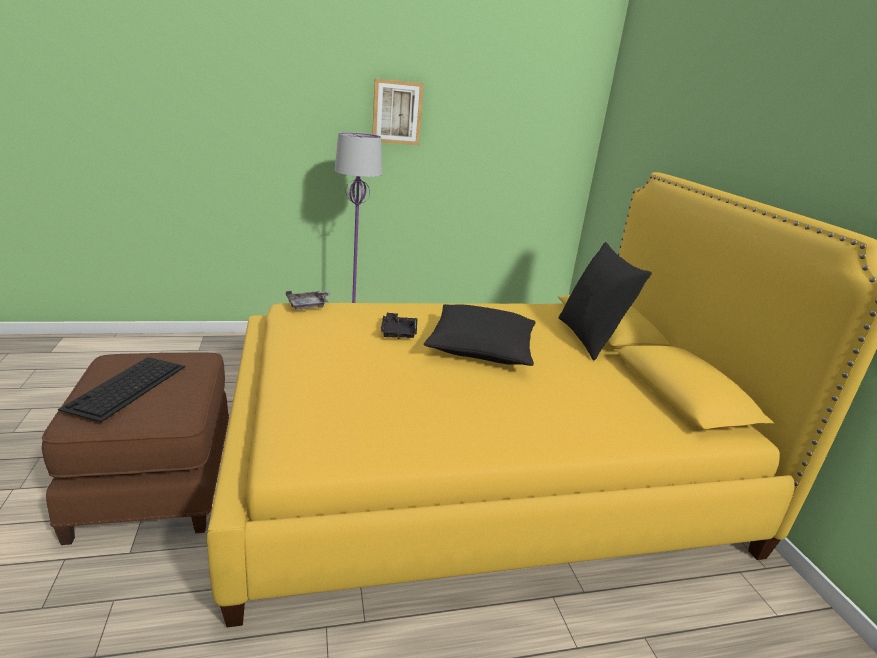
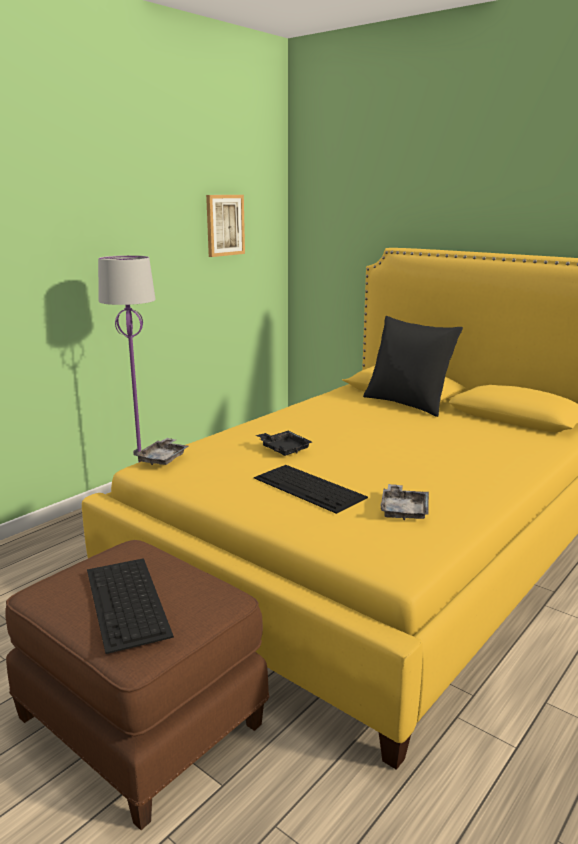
camera: 35 degrees left, 5 degrees down
picture [372,79,424,145] -> picture moved to [206,195,245,257]
black pillow [424,304,535,366] -> none
none -> keyboard [254,465,368,514]
none -> grey tray [381,484,429,520]

